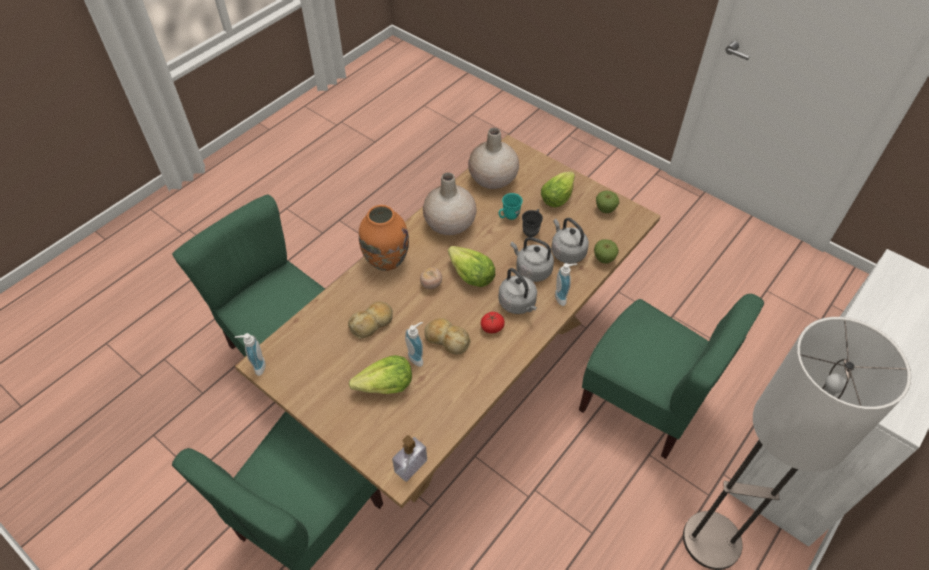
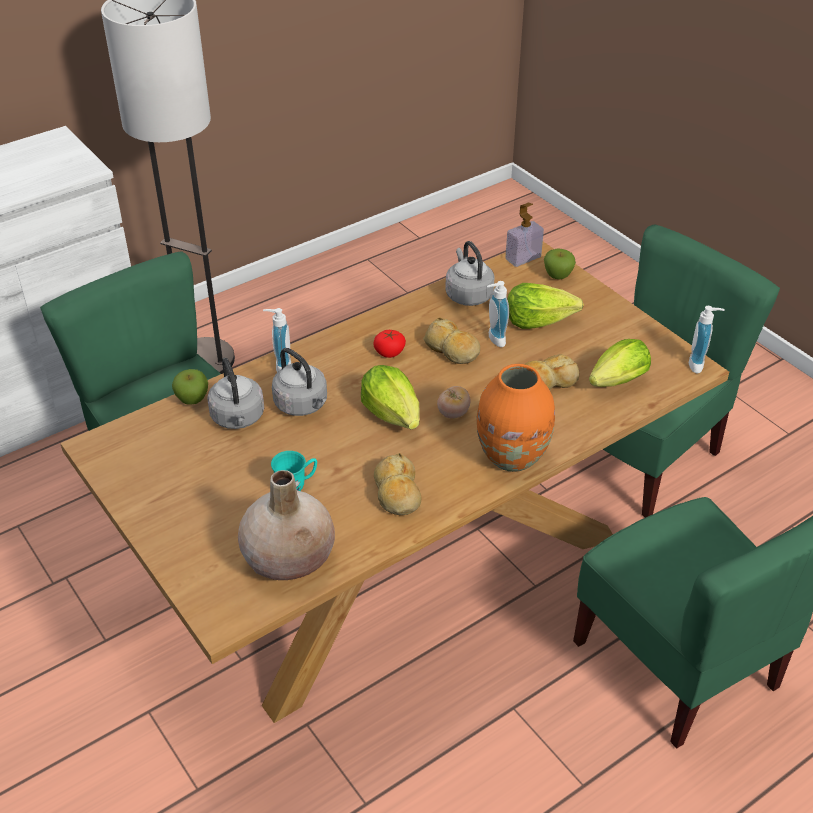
camera: 165 degrees left, 10 degrees down
beige vase [423,172,476,235] -> bread [374,453,422,515]
grey kettle [498,268,537,314] -> grey kettle moved to [445,241,495,306]
grey mug [522,209,543,237] -> none
lettuce [541,172,575,207] -> lettuce moved to [589,339,651,387]
apple [596,190,619,213] -> apple moved to [544,249,576,279]

